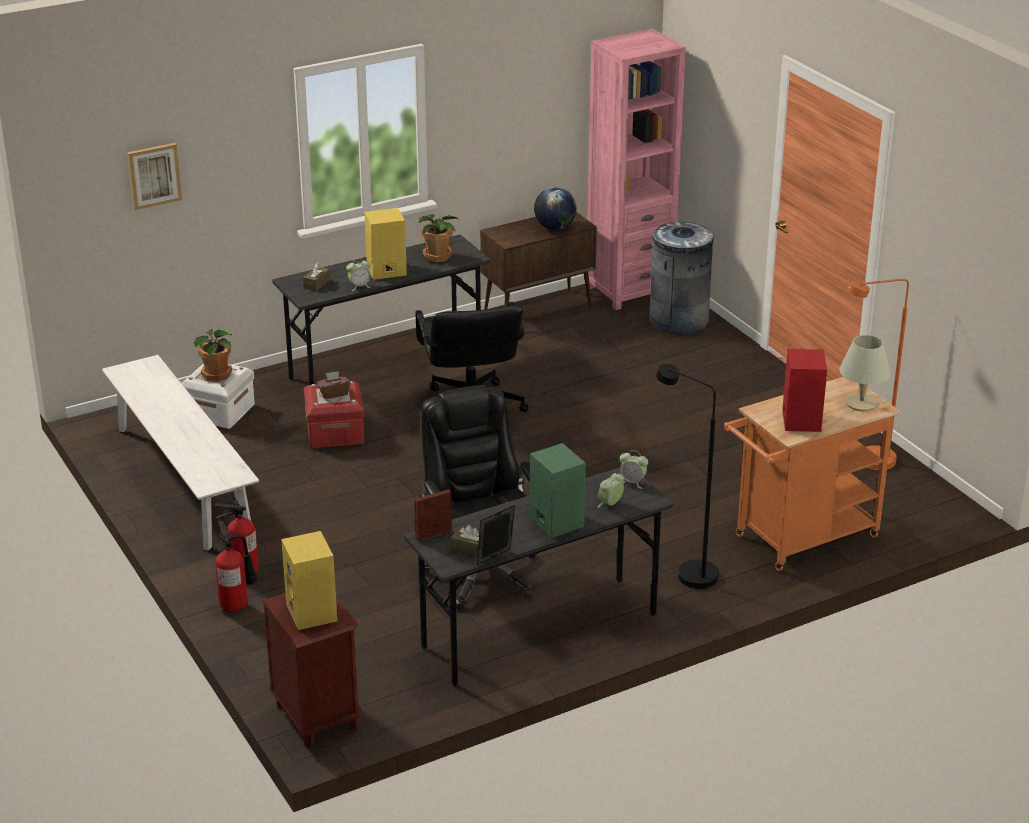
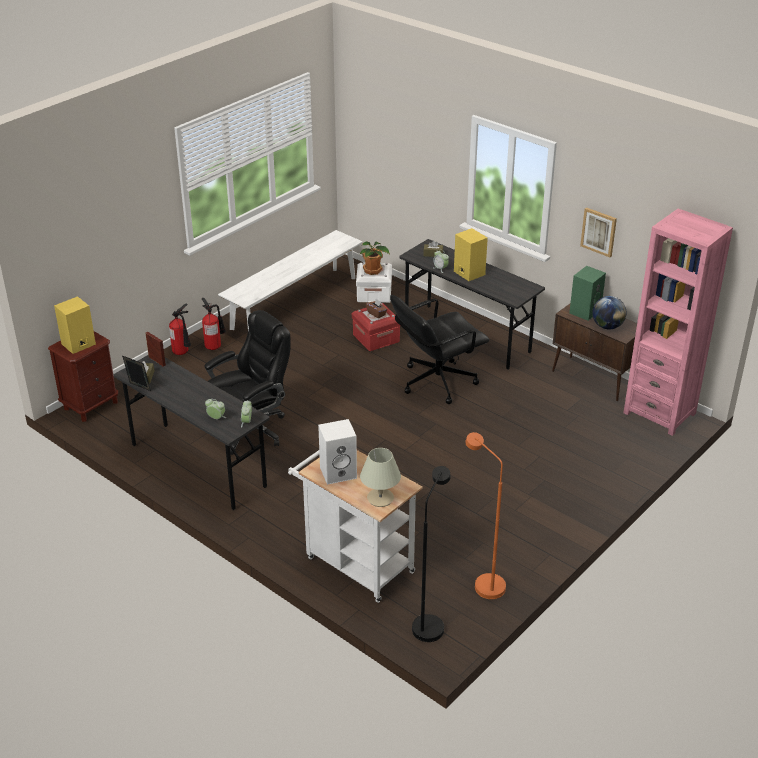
camera: 70 degrees right, 5 degrees up
picture [127,143,182,210] -> picture moved to [580,207,617,257]
potted plant [419,214,458,263] -> none
green speaker [530,443,586,538] -> green speaker moved to [569,266,606,321]
grey trash can [649,221,714,334] -> none
black floor lamp [656,364,719,589] -> black floor lamp moved to [412,466,451,642]
orange cart [724,377,900,571] -> white cart [288,450,423,603]
red speaker [782,349,827,432] -> white speaker [318,419,357,485]

